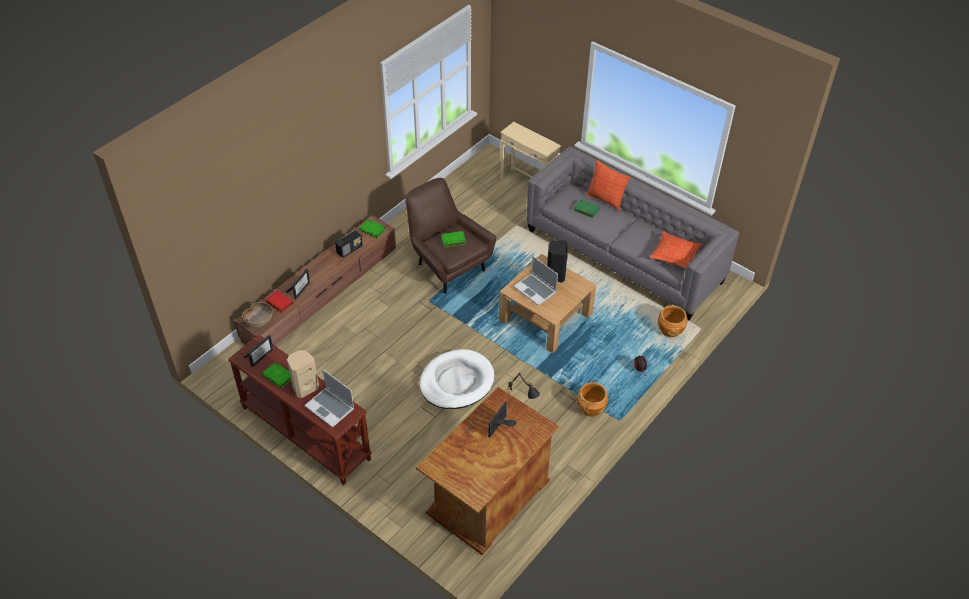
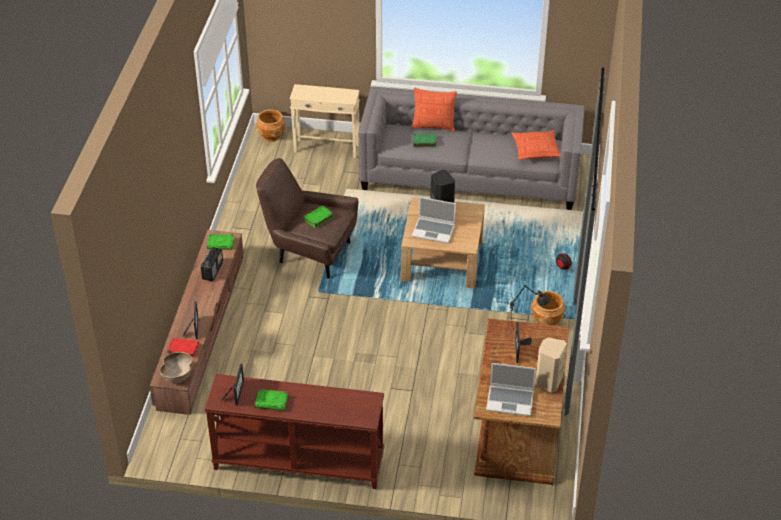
camera: 30 degrees left, 5 degrees down
beige speaker [287,350,319,398] -> beige speaker moved to [536,337,567,393]
laptop [304,370,354,428] -> laptop moved to [486,363,536,416]
white dog bed [419,349,494,409] -> none
brown planter [657,305,688,338] -> brown planter moved to [256,109,285,142]

